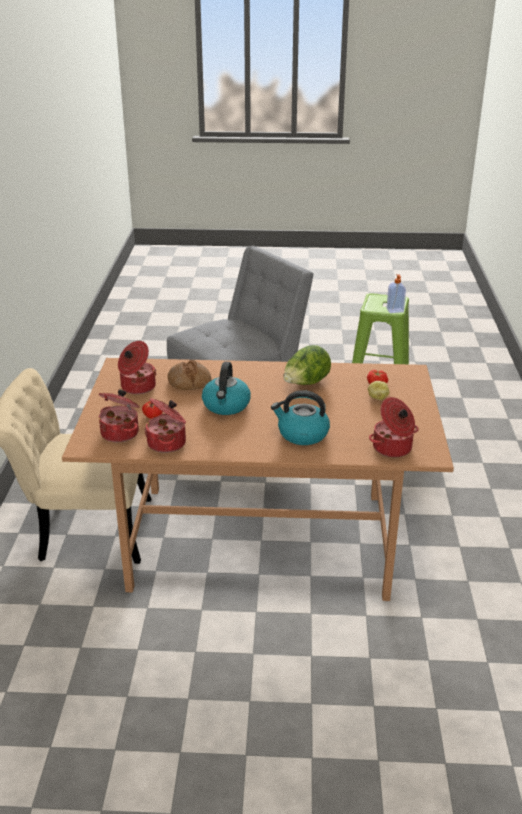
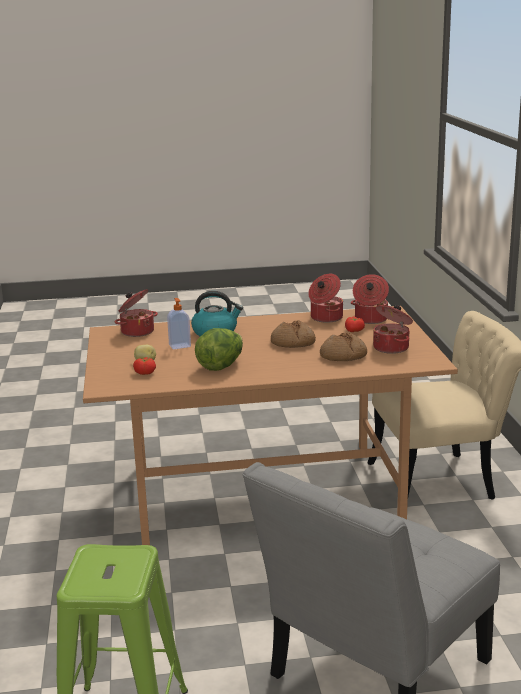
camera: 170 degrees right, 10 degrees down
kettle [202,362,251,415] -> bread [271,320,316,348]
soap dispenser [387,274,406,313] -> soap dispenser moved to [167,298,191,350]

